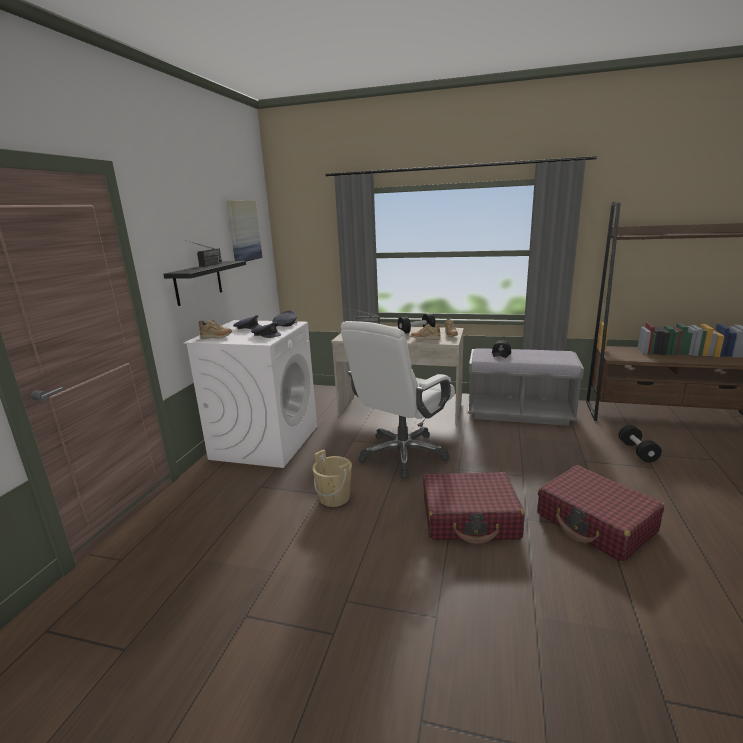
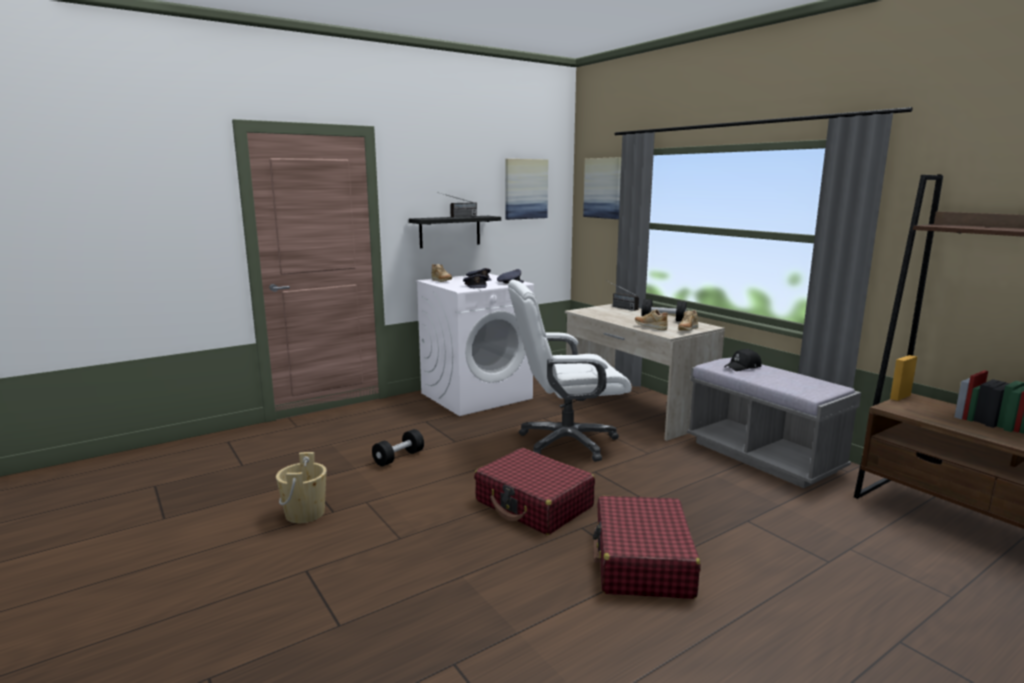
camera: 40 degrees right, 5 degrees down
beige bucket [312,450,352,507] -> beige bucket moved to [276,452,327,523]
black dumbbell [618,425,662,463] -> black dumbbell moved to [372,429,424,466]
none -> picture [583,157,622,219]

